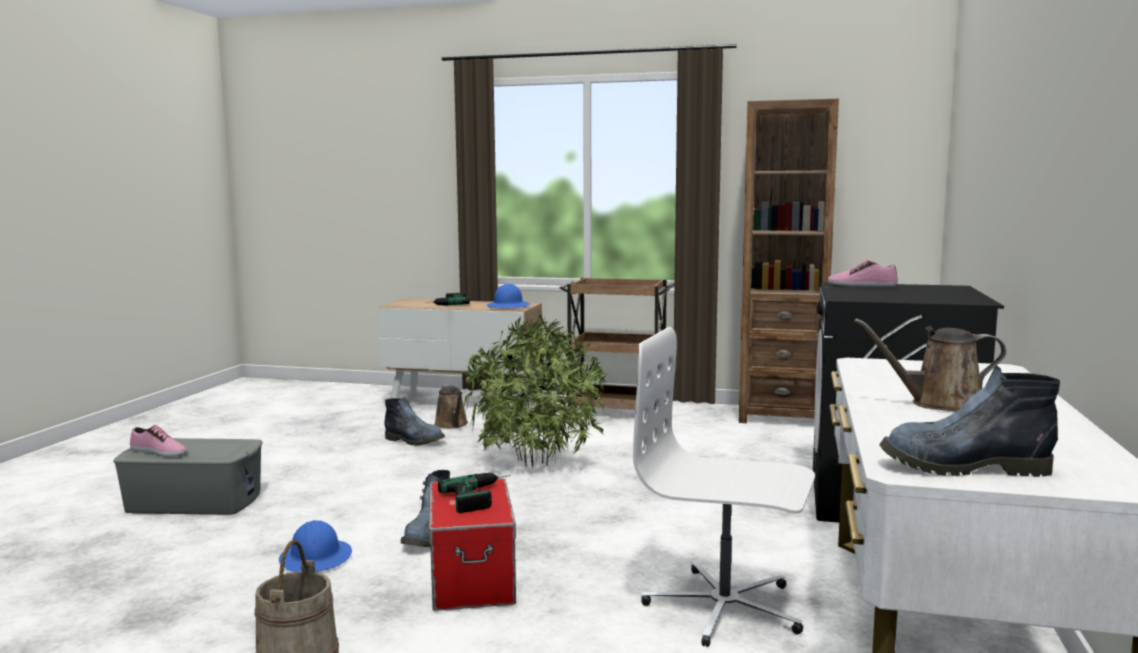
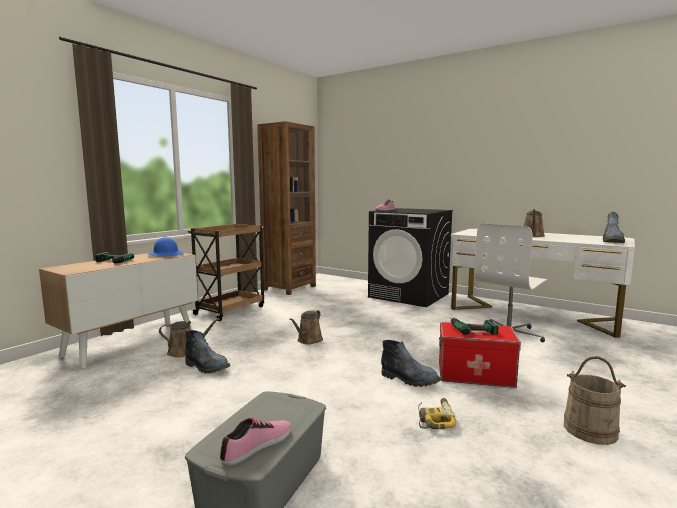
camera: 70 degrees left, 0 degrees up
blue hard hat [279,520,352,572] -> power drill [418,398,456,429]
boot [385,398,445,446] -> boot turned 75 degrees clockwise [185,330,230,373]
potted plant [463,315,606,468] -> brown watering can [289,310,323,344]

